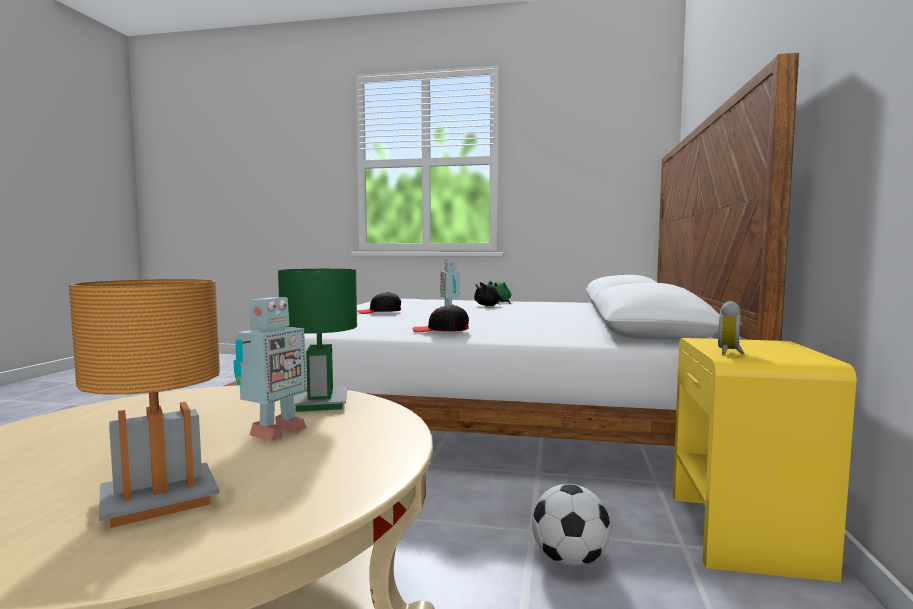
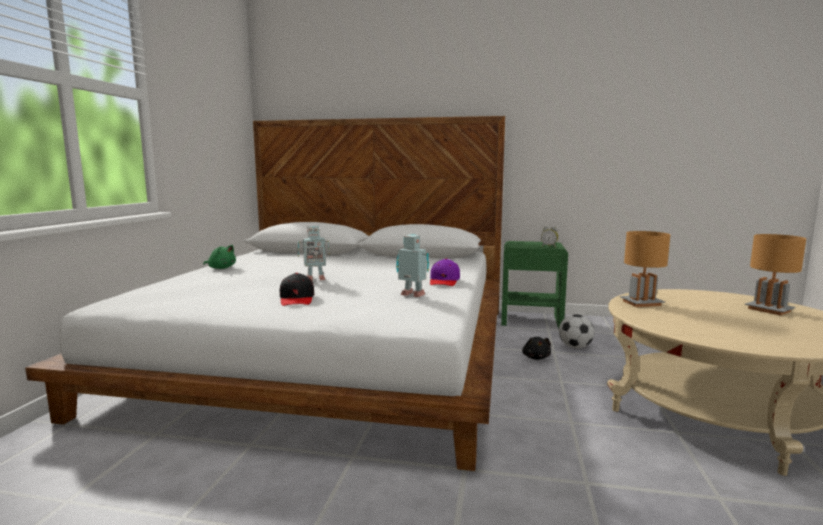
camera: 90 degrees left, 5 degrees up
toy robot [233,297,307,441] -> toy robot moved to [396,234,429,297]
green table lamp [278,269,357,412] -> brown table lamp [620,231,670,307]
black cap [412,304,469,332] -> purple cap [430,259,460,286]
black plush toy [474,282,510,306] -> black plush toy moved to [522,337,551,360]
yellow nightstand [673,338,857,582] -> green nightstand [501,241,568,329]

